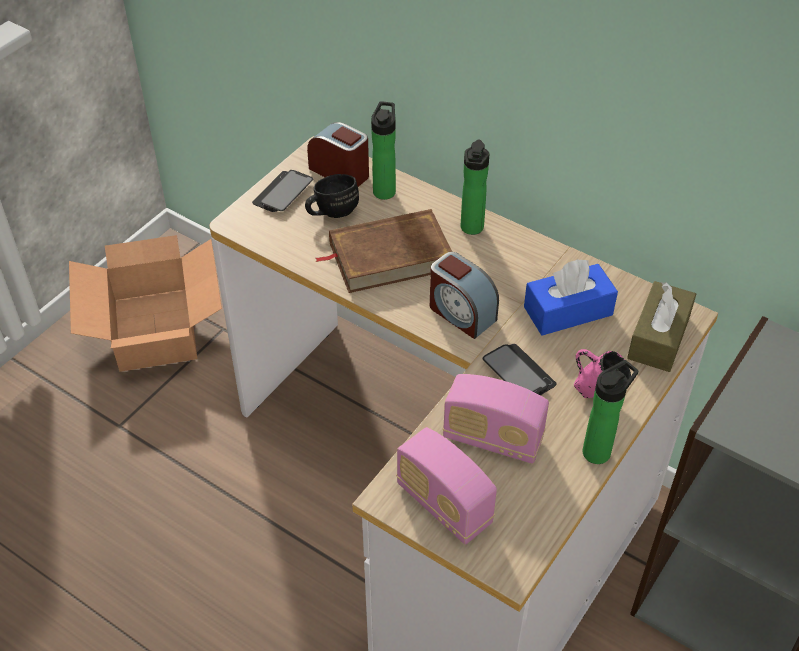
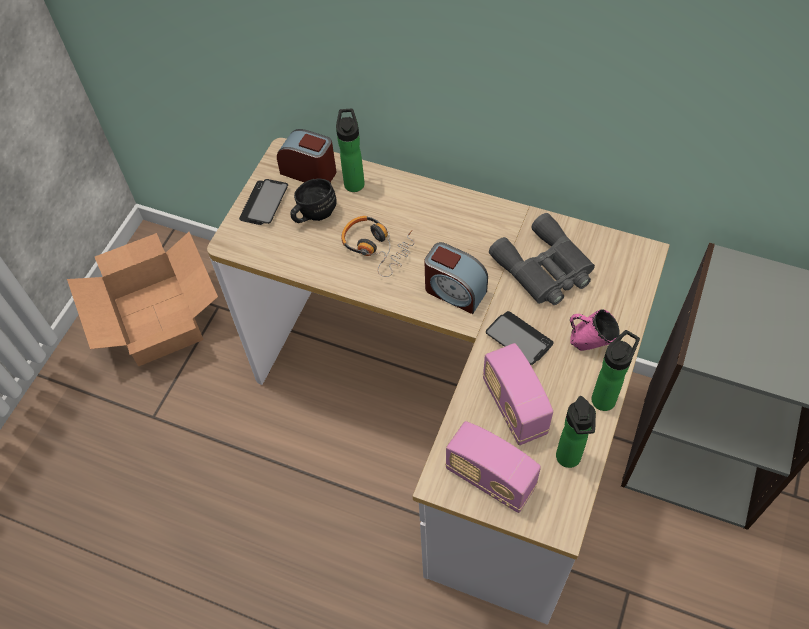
camera: 10 degrees left, 10 degrees up
brown book [315,209,452,293] -> headphones [341,216,415,277]
radio [443,374,549,464] -> radio turned 60 degrees clockwise [483,343,553,445]
bottle [461,140,490,235] -> bottle moved to [556,396,596,468]
blue tissue box [524,259,618,336] -> grey binoculars [489,213,595,305]
brown tissue box [627,281,696,372] -> none

